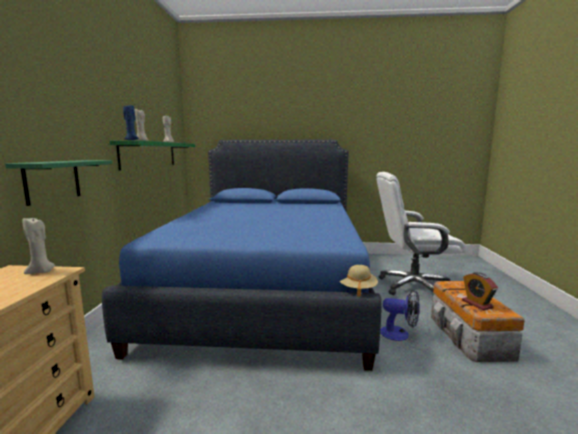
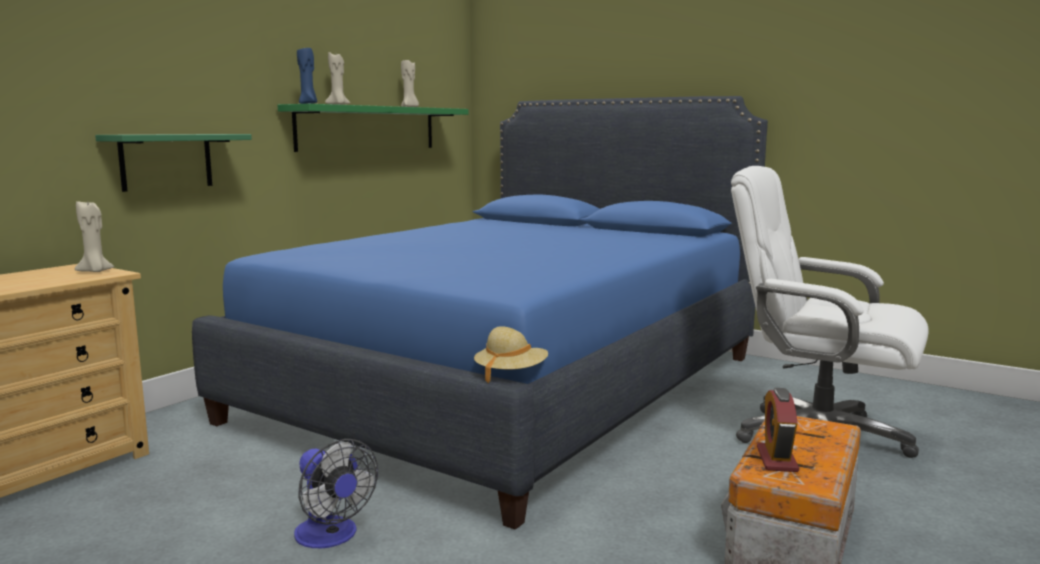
camera: 30 degrees right, 0 degrees up
fan [380,289,420,341] -> fan moved to [294,439,378,548]

